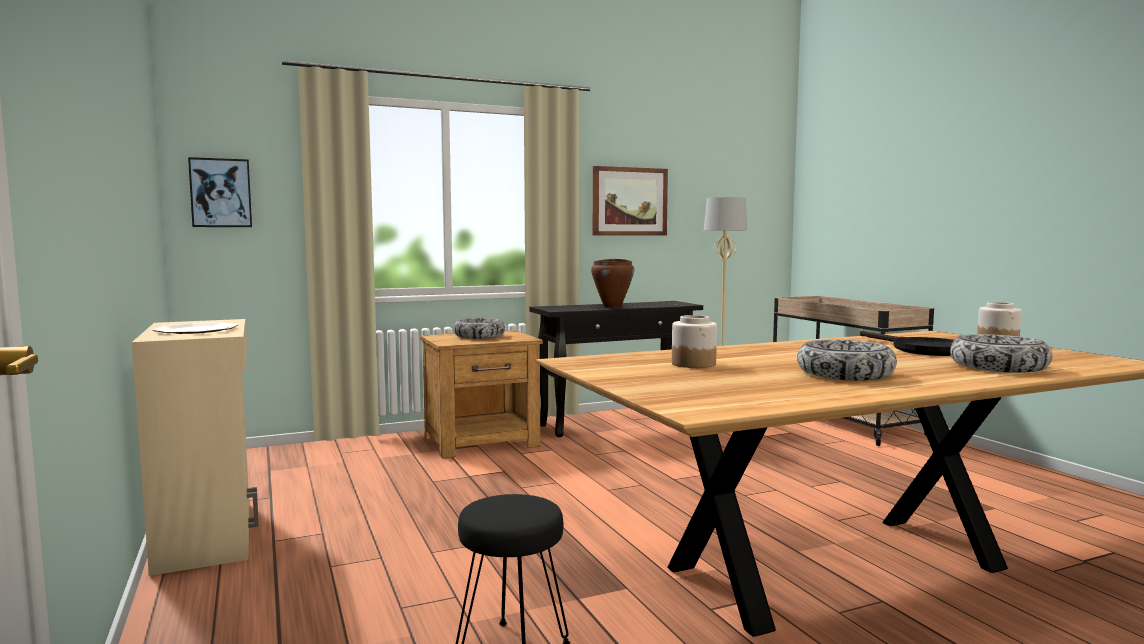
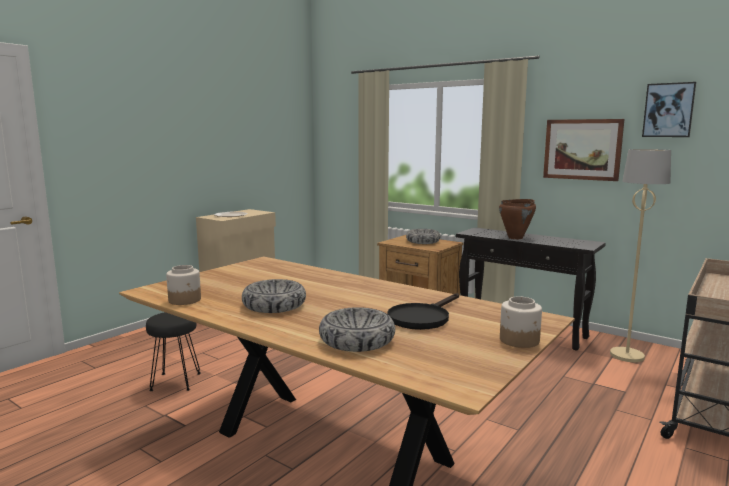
camera: 60 degrees right, 5 degrees up
picture [188,157,252,227] -> picture moved to [642,82,696,137]
jar [672,315,717,368] -> jar moved to [166,265,201,305]

